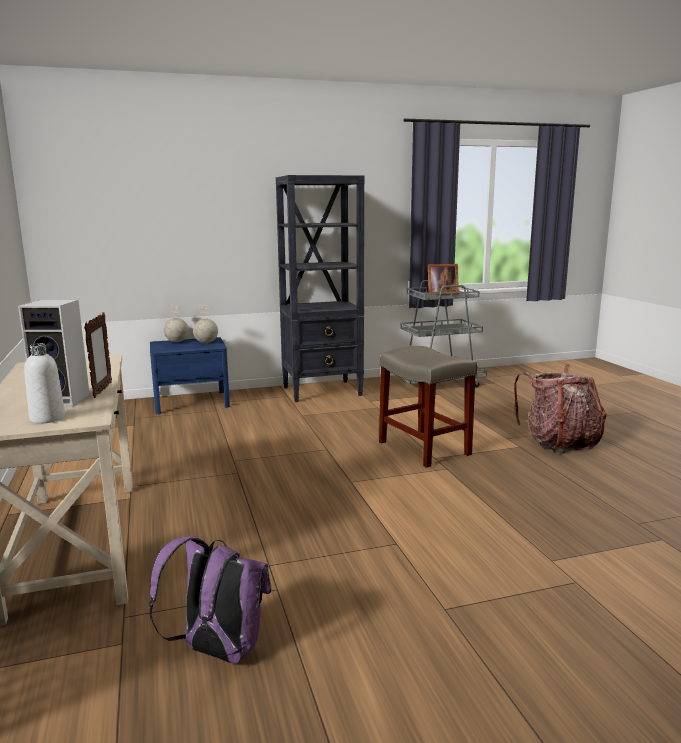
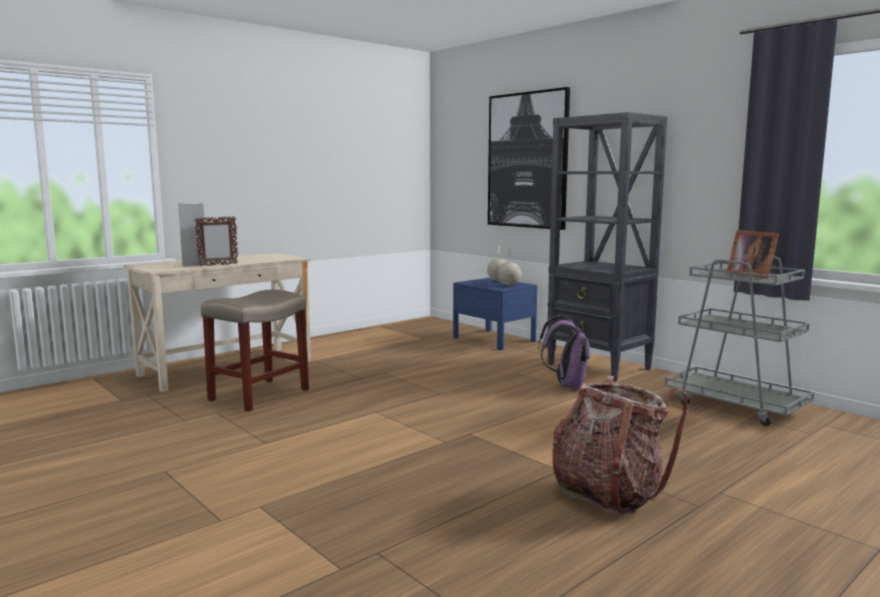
camera: 65 degrees right, 5 degrees down
white bottle [24,343,65,424] -> none
purple backpack [149,536,271,664] -> purple backpack moved to [538,315,591,389]
beige stool [379,346,477,468] -> beige stool moved to [201,290,309,411]
none -> picture [488,87,570,230]

